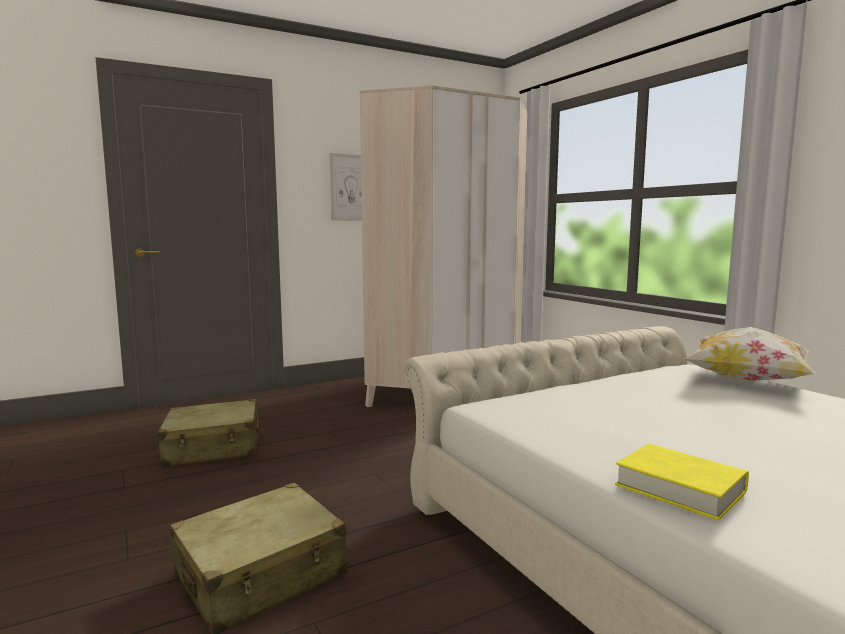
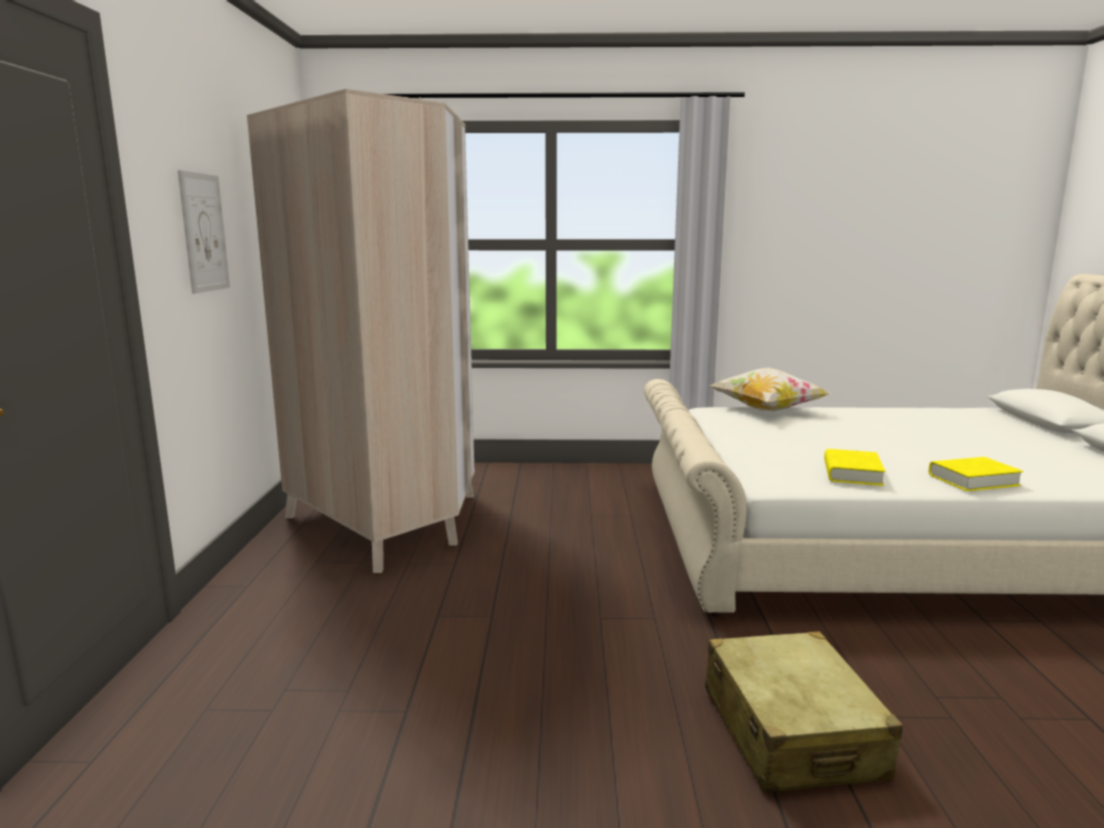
camera: 60 degrees left, 5 degrees up
beige suitcase [157,399,264,467] -> none
none -> yellow book [824,449,885,486]

